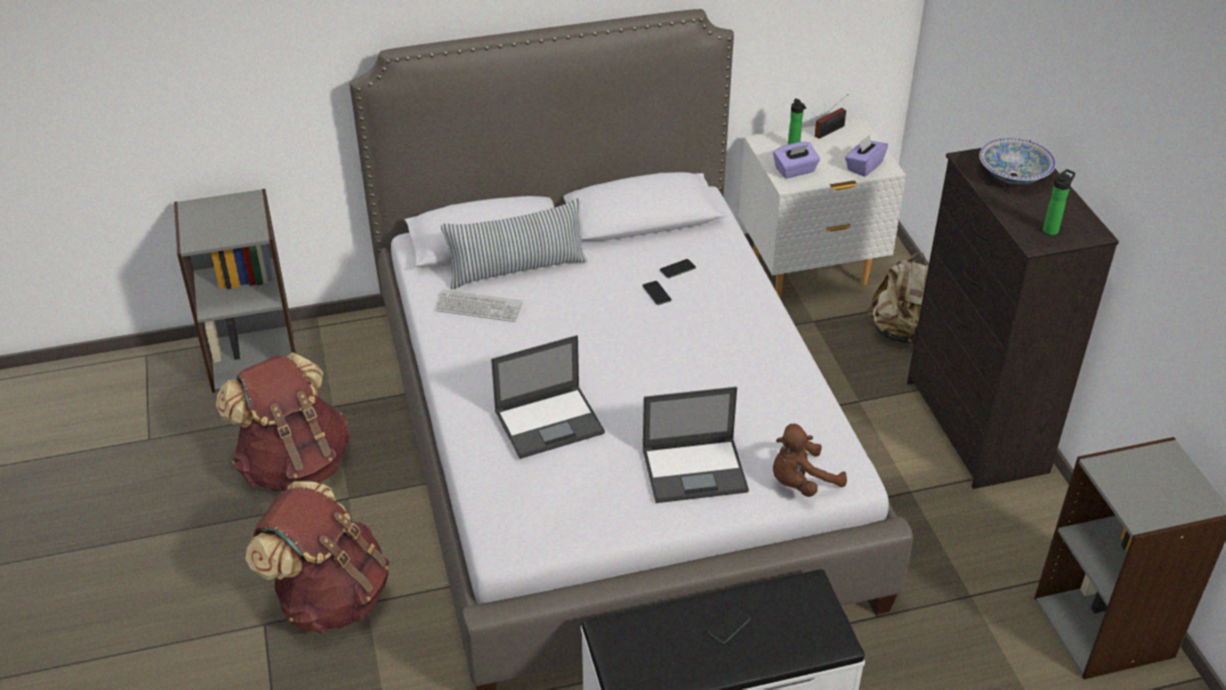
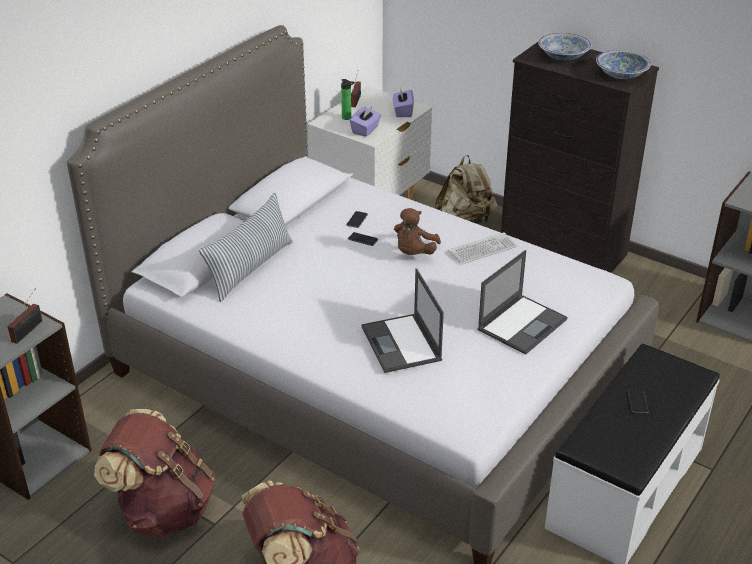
camera: 40 degrees left, 5 degrees down
keyboard [436,290,523,322] -> keyboard moved to [448,232,517,265]
laptop [491,335,605,459] -> laptop turned 135 degrees clockwise [362,268,444,373]
brown plush toy [773,424,847,497] -> brown plush toy moved to [394,208,441,255]
bottle [1043,169,1075,235] -> bowl [596,50,651,79]
none -> radio [8,289,42,344]

